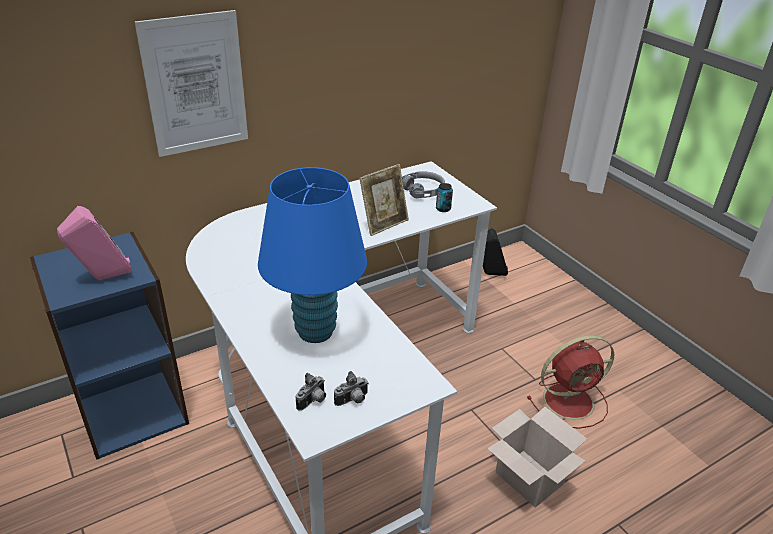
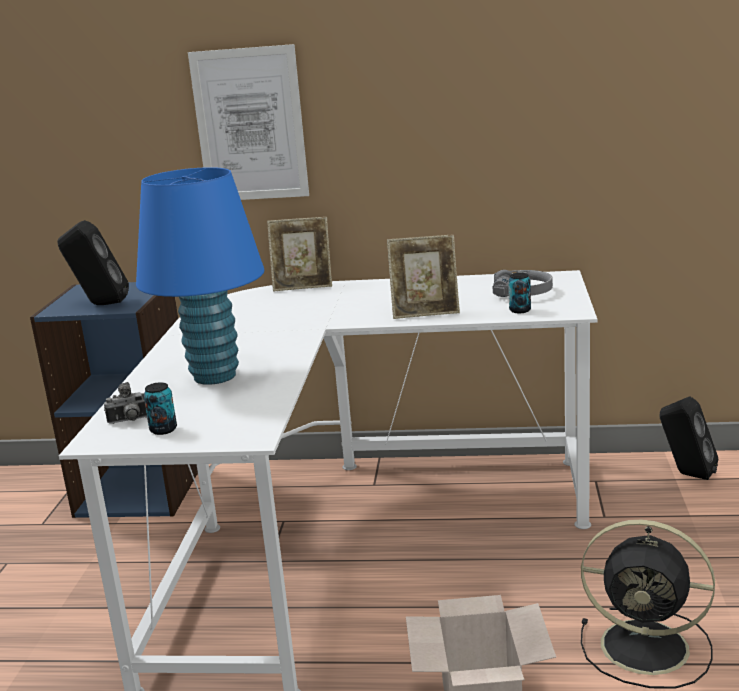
camera: 40 degrees right, 15 degrees down
pink speaker [57,206,131,280] -> black speaker [57,220,129,305]
camera [334,371,369,406] -> can [143,382,177,435]
red fan [527,335,614,429] -> black fan [581,520,715,689]
none -> picture frame [267,217,332,292]

